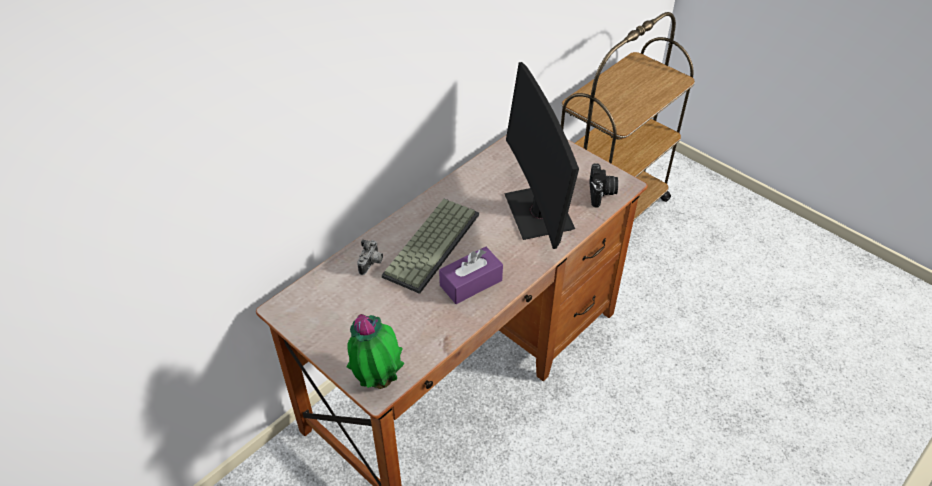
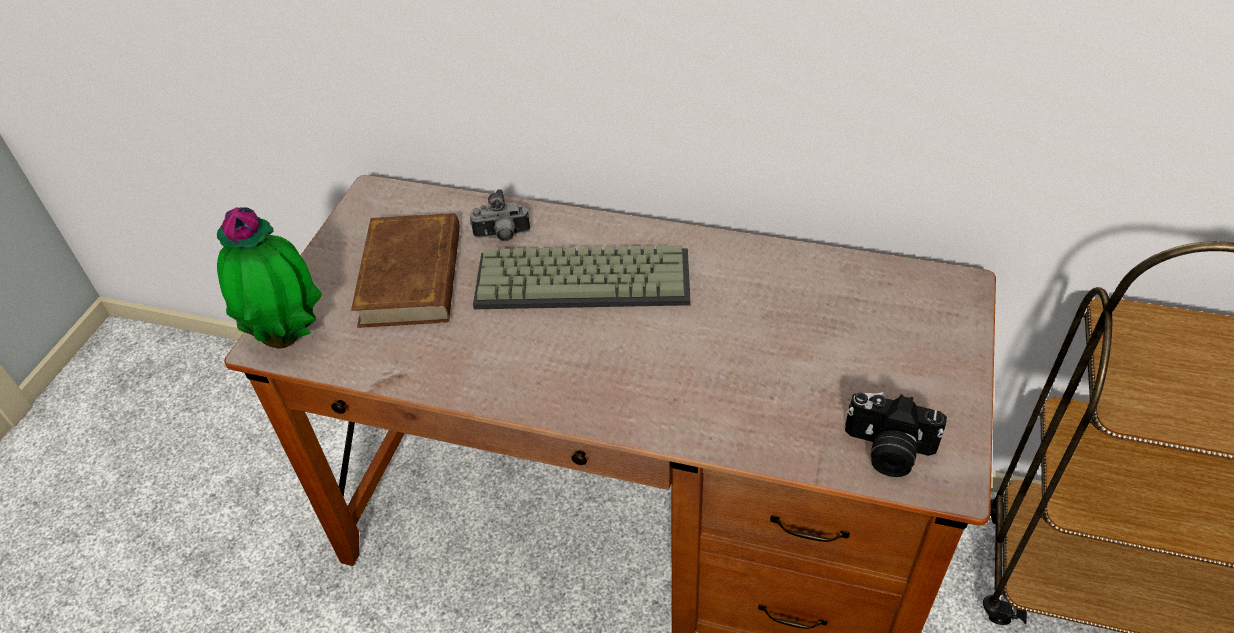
camera: 65 degrees right, 0 degrees up
purple tissue box [439,247,503,304] -> none
monitor [504,62,579,249] -> none
camera [589,163,618,207] -> camera turned 45 degrees clockwise [845,392,947,477]
none -> brown book [351,213,460,328]

